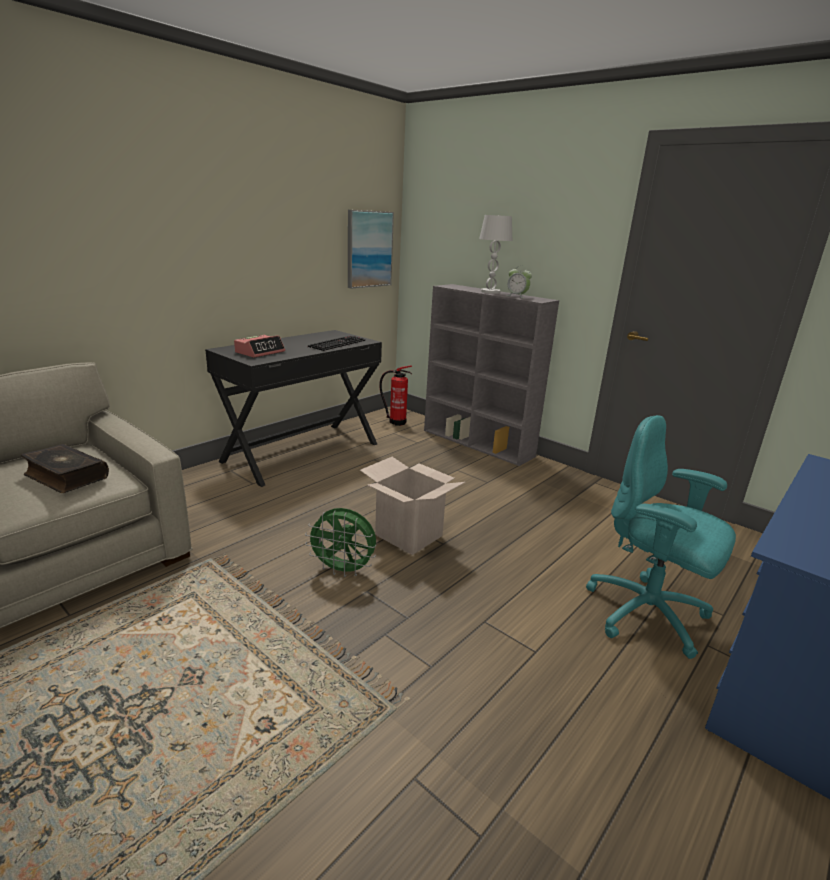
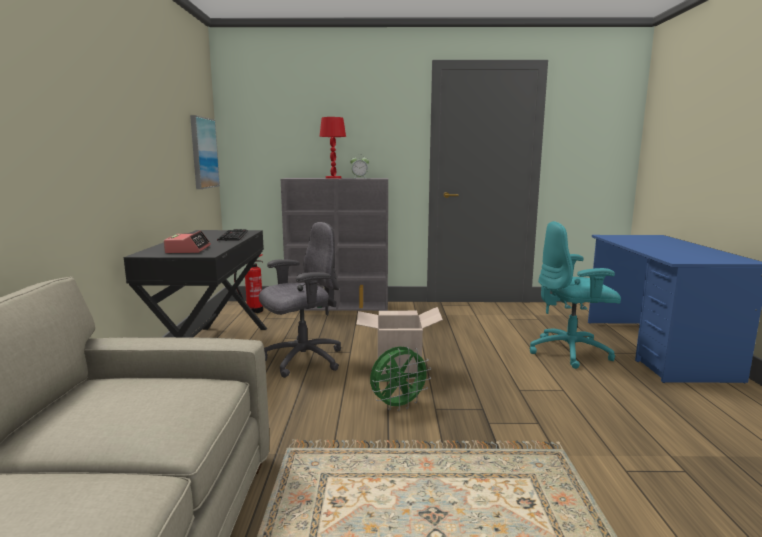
camera: 40 degrees left, 10 degrees down
book [21,444,109,493] -> none
white table lamp [479,215,512,294] -> red table lamp [319,117,346,179]
none -> grey office chair [259,222,341,378]

